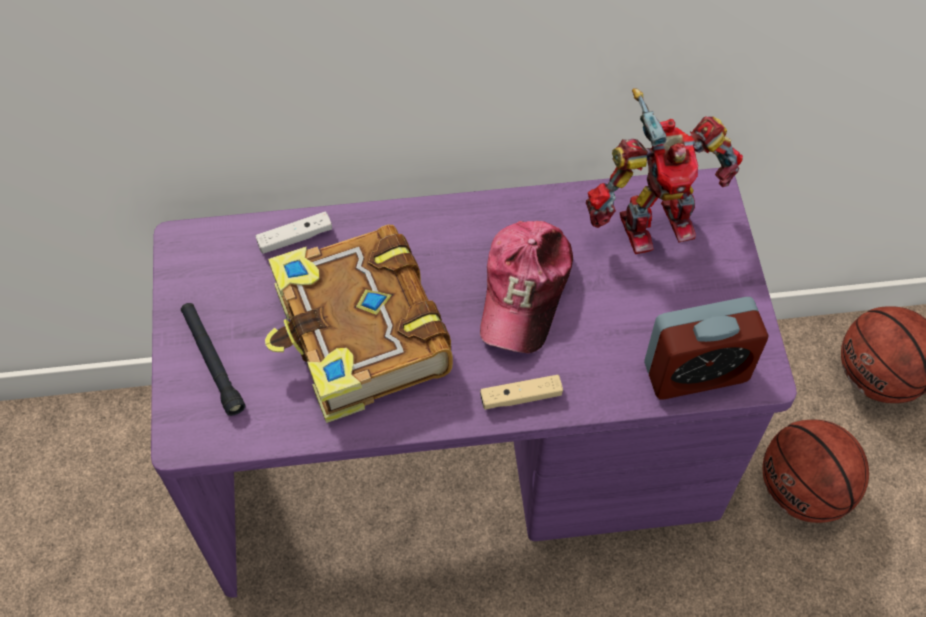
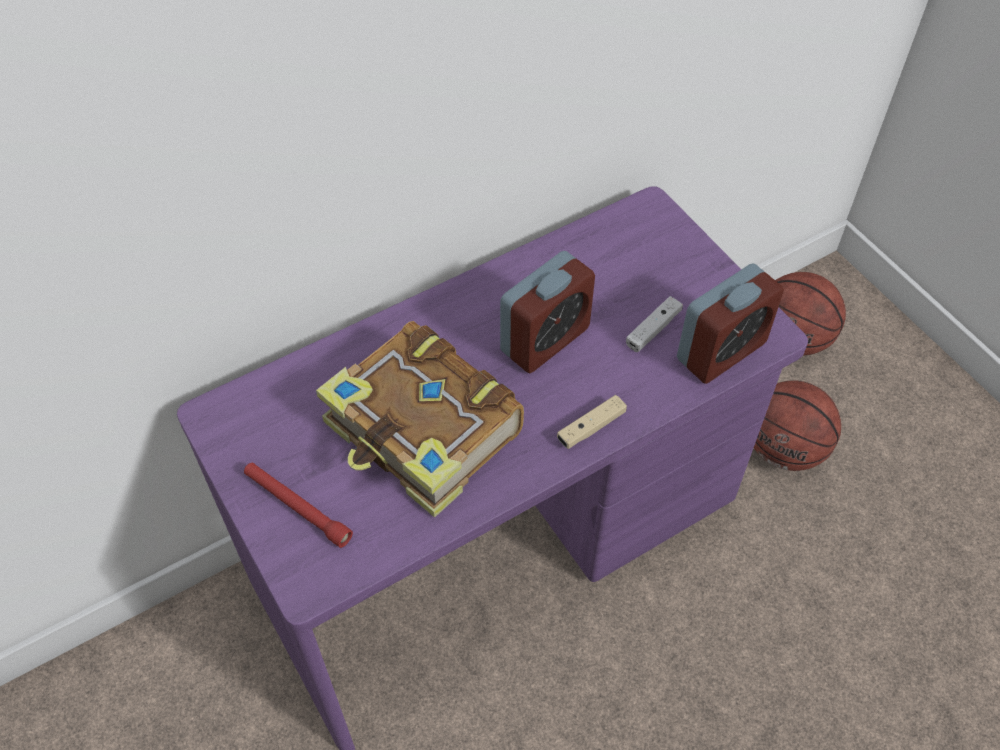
camera: 25 degrees left, 5 degrees down
black flashlight [181,303,246,416] -> red flashlight [244,463,353,548]
white game controller [255,211,332,254] -> white game controller moved to [626,296,683,352]
cap [480,221,573,353] -> alarm clock [500,251,595,373]
toy robot [586,88,743,254] -> none

